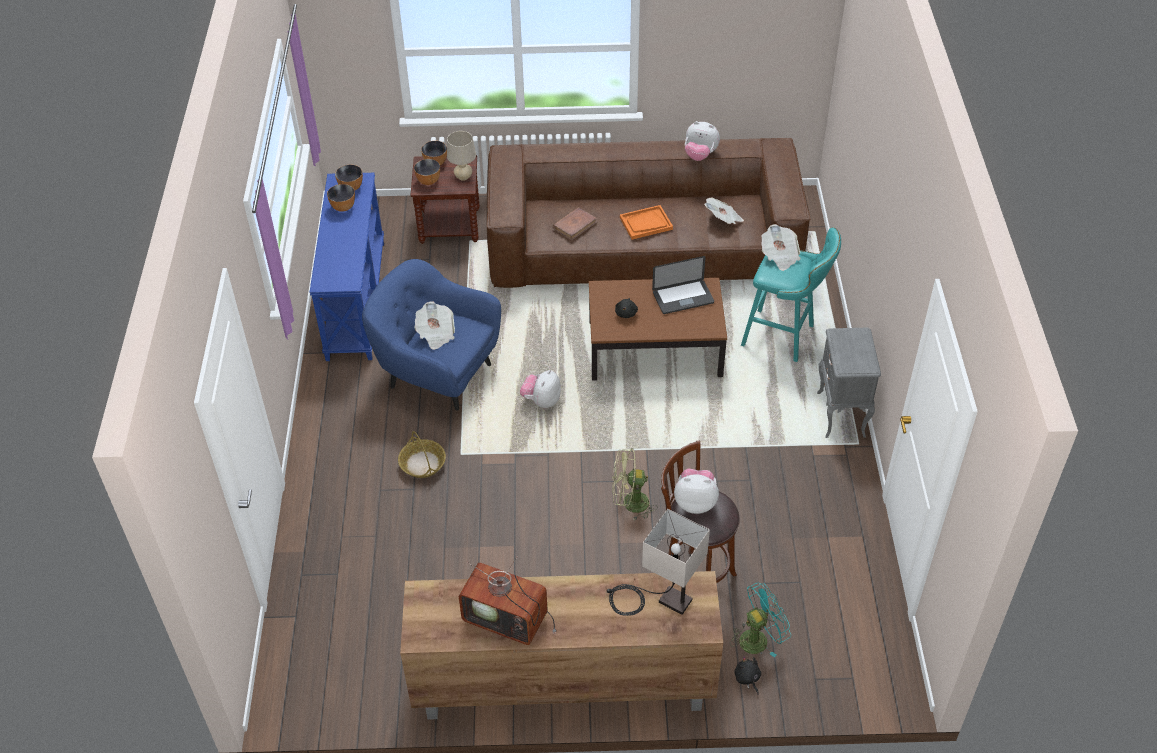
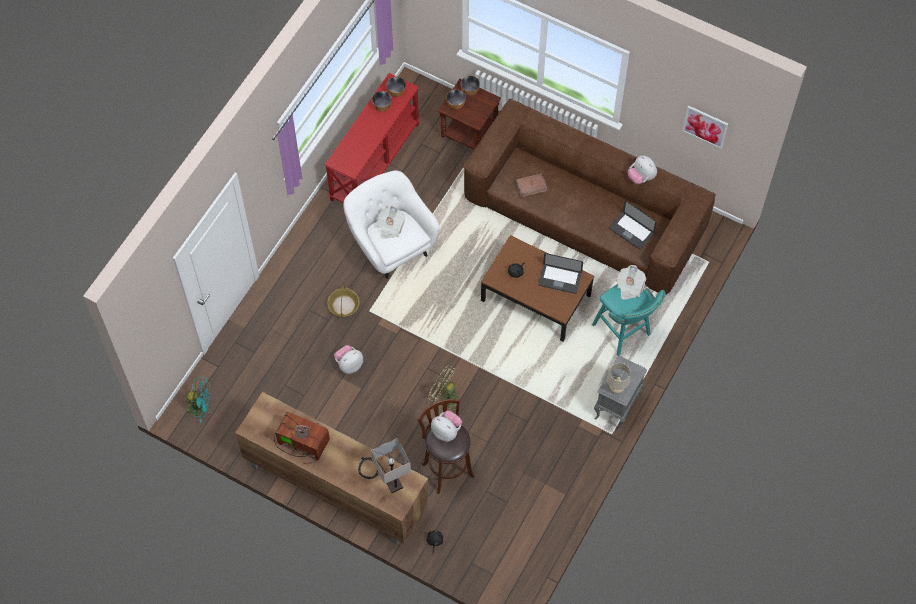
camera: 30 degrees right, 15 degrees up
blue console table [309,173,384,361] -> red console table [325,73,420,204]
blue armchair [362,259,501,411] -> white armchair [343,170,439,279]
beige table lamp [447,131,476,181] -> beige table lamp moved to [607,363,630,394]
television [459,556,556,645] -> television turned 150 degrees clockwise [274,412,330,464]
plush toy [520,370,561,408] -> plush toy moved to [334,345,363,374]
orange tray [620,205,673,240] -> none
newspaper [704,198,744,224] -> laptop [610,200,657,249]
turquoise fan [730,583,791,657] -> turquoise fan moved to [183,377,212,423]
none -> picture [683,105,728,149]

